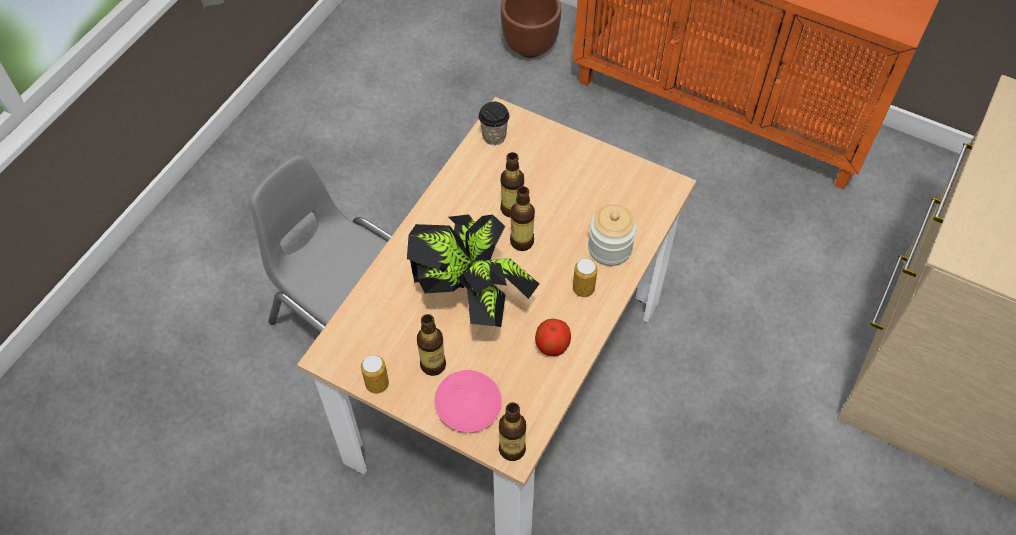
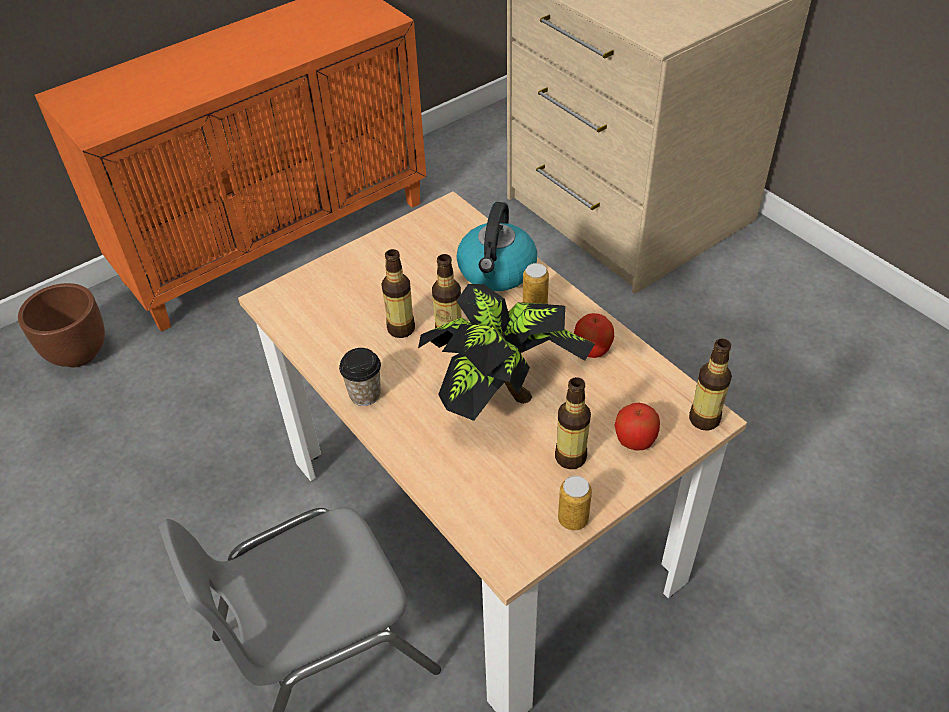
camera: 65 degrees left, 10 degrees down
pink plate [435,370,502,432] -> apple [615,403,660,450]
cup [479,102,509,145] -> cup moved to [339,348,381,406]
jar [588,204,637,266] -> kettle [456,202,537,291]

